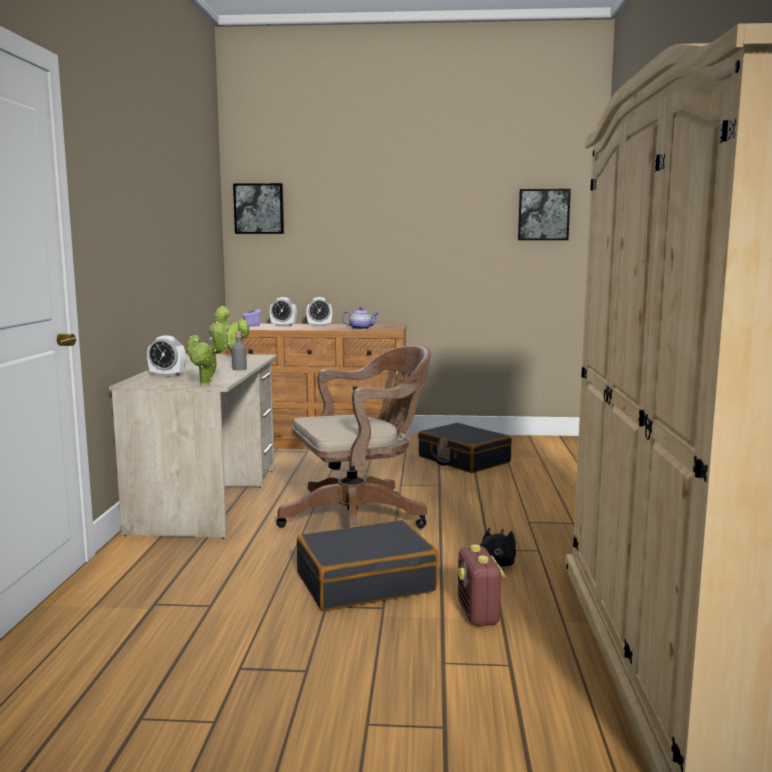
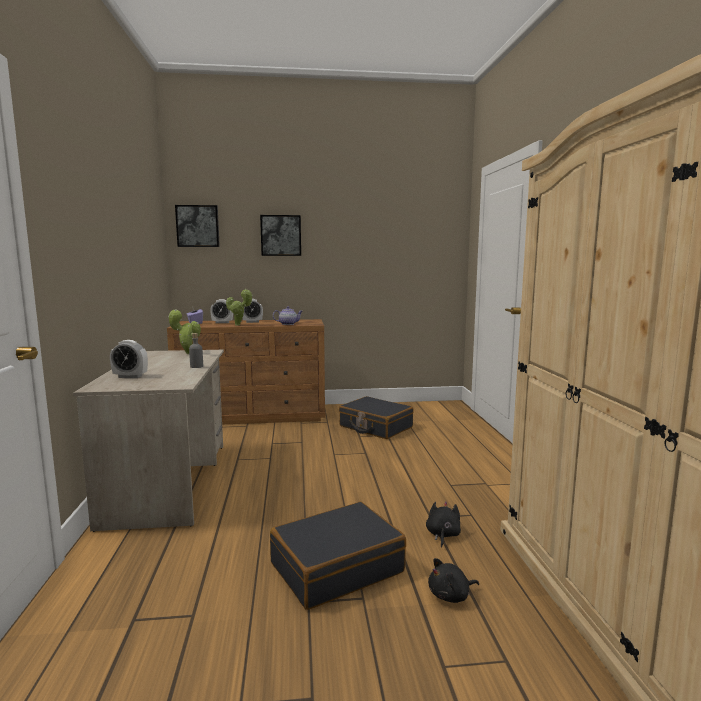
camera: 10 degrees left, 0 degrees up
potted plant [187,322,229,386] -> potted plant moved to [226,289,253,326]
brown office chair [276,345,431,529] -> none
radio [458,544,505,626] -> black plush toy [428,558,479,603]
picture [517,189,571,240] -> picture moved to [260,215,301,256]

